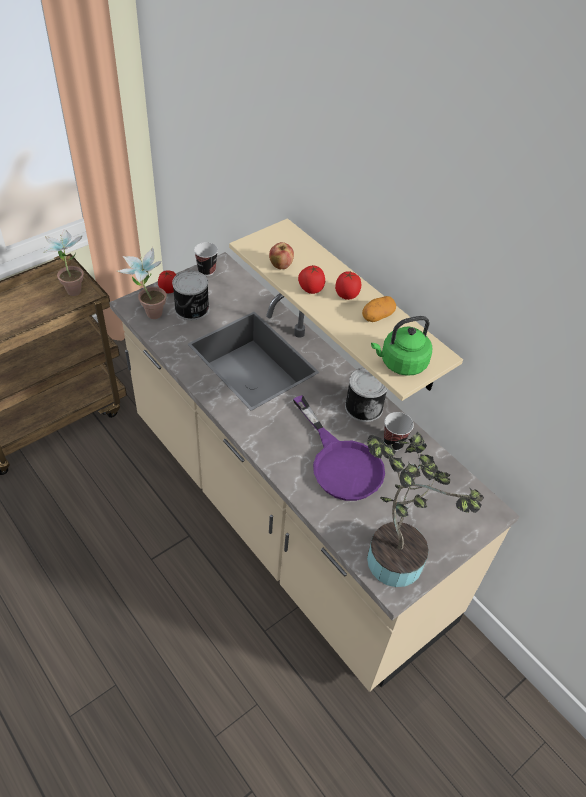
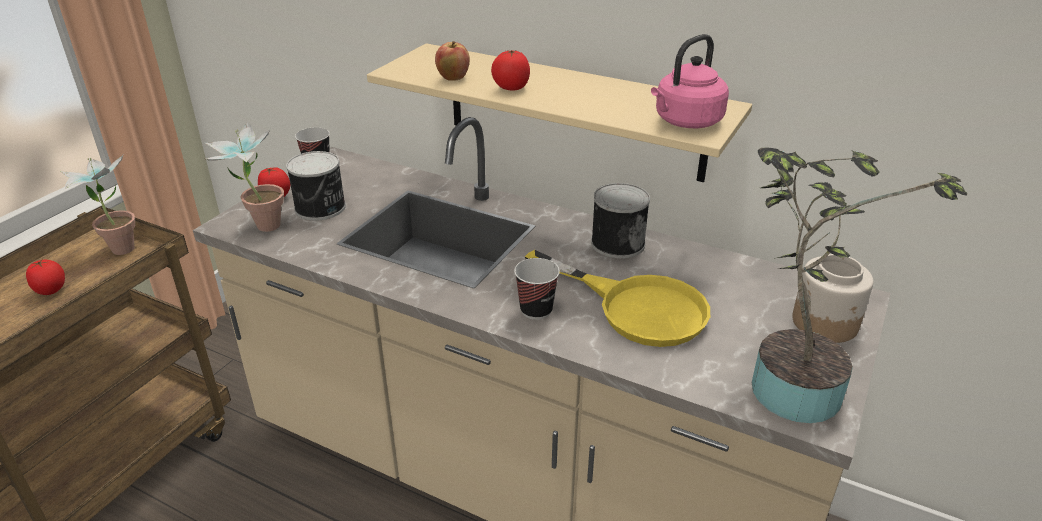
camera: 20 degrees left, 15 degrees down
purple frying pan [293,395,385,501] -> yellow frying pan [525,250,710,347]
tomato [335,271,361,300] -> tomato moved to [26,260,65,295]
potato [362,296,396,322] -> none
green kettle [371,316,432,376] -> pink kettle [651,34,729,128]
cup [384,412,414,451] -> cup moved to [514,258,560,320]
none -> jar [792,254,874,343]

